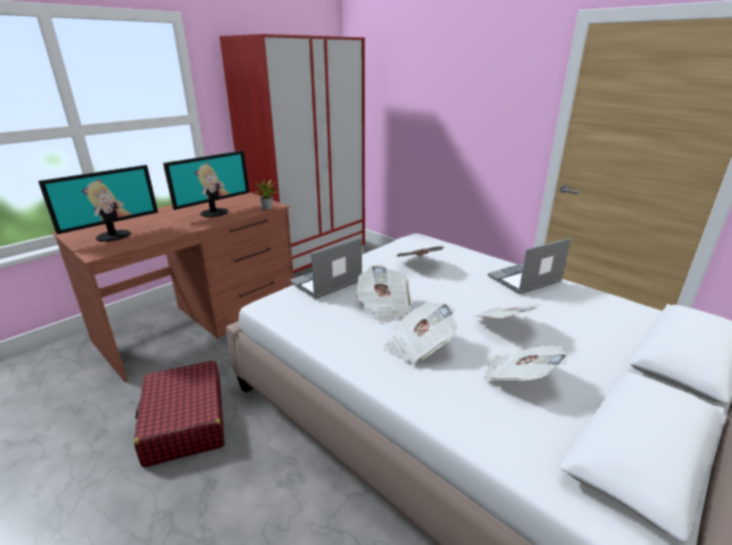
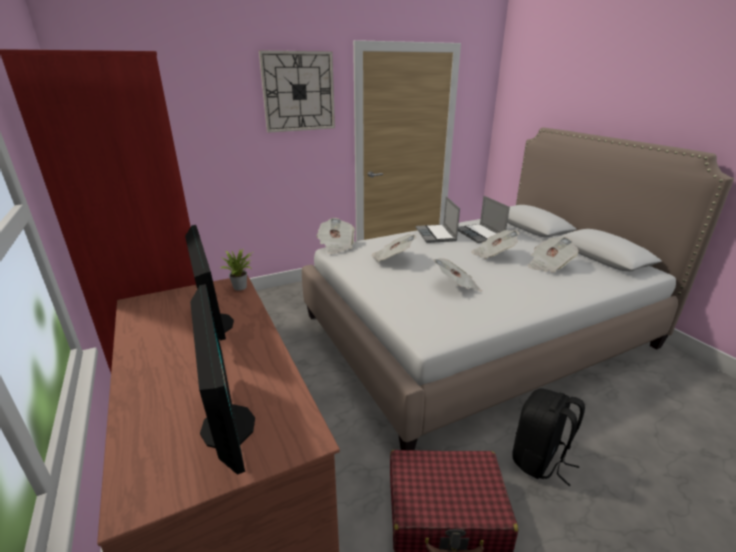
camera: 70 degrees left, 0 degrees up
laptop [289,237,362,299] -> laptop moved to [458,196,510,243]
newspaper [384,302,457,364] -> newspaper moved to [317,218,355,254]
none -> wall clock [259,50,335,133]
none -> black backpack [512,388,585,487]

